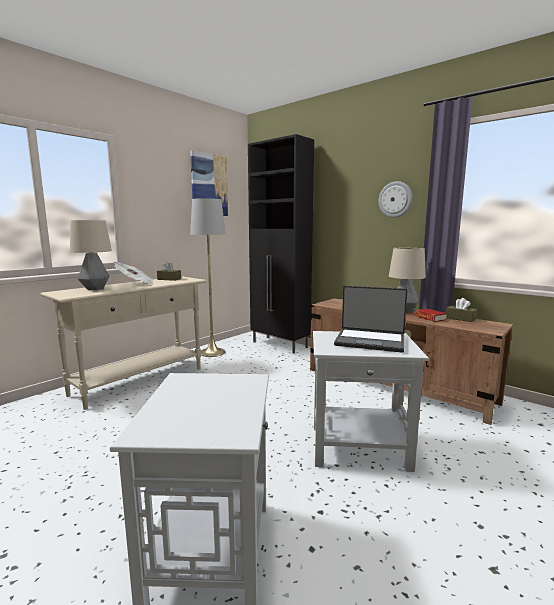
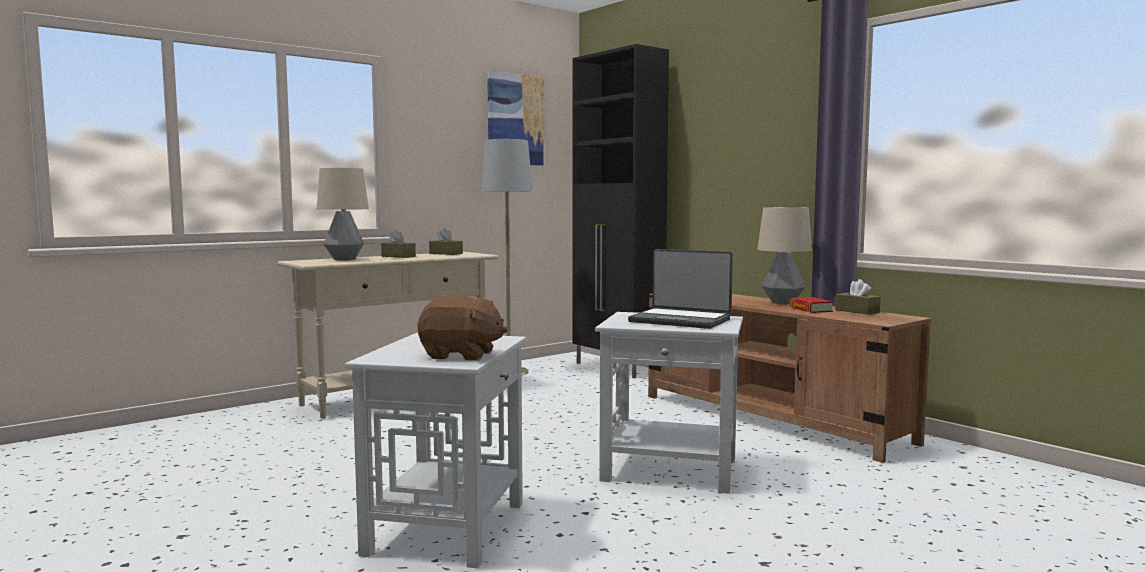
camera: 10 degrees right, 5 degrees down
newspaper [114,262,154,285] -> brown tissue box [381,230,416,258]
wall clock [379,181,412,218] -> none
none -> brown plush toy [418,295,507,361]

